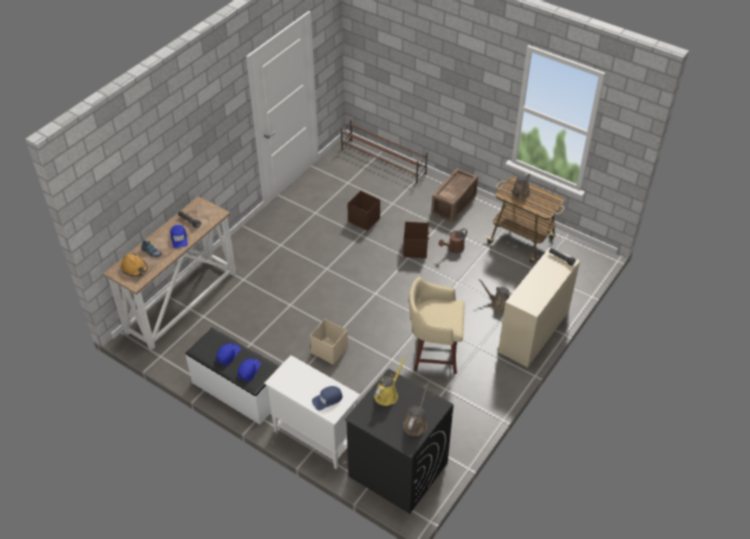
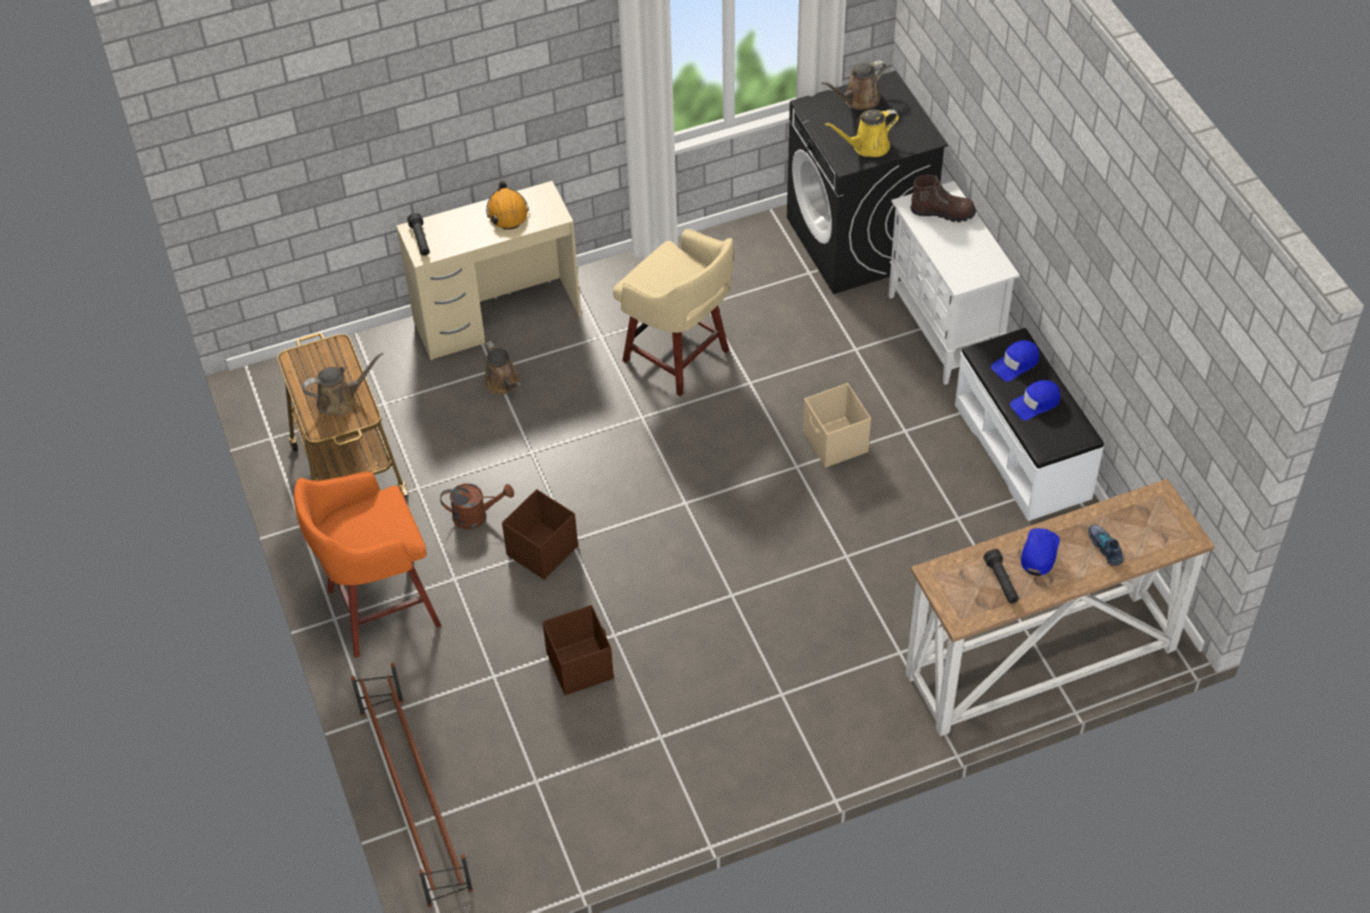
camera: 145 degrees left, 5 degrees up
orange hard hat [121,254,147,276] -> orange hard hat moved to [486,181,529,230]
blue cap [312,386,343,411] -> brown boot [910,175,976,223]
crate [431,168,478,223] -> orange stool [294,471,441,658]

